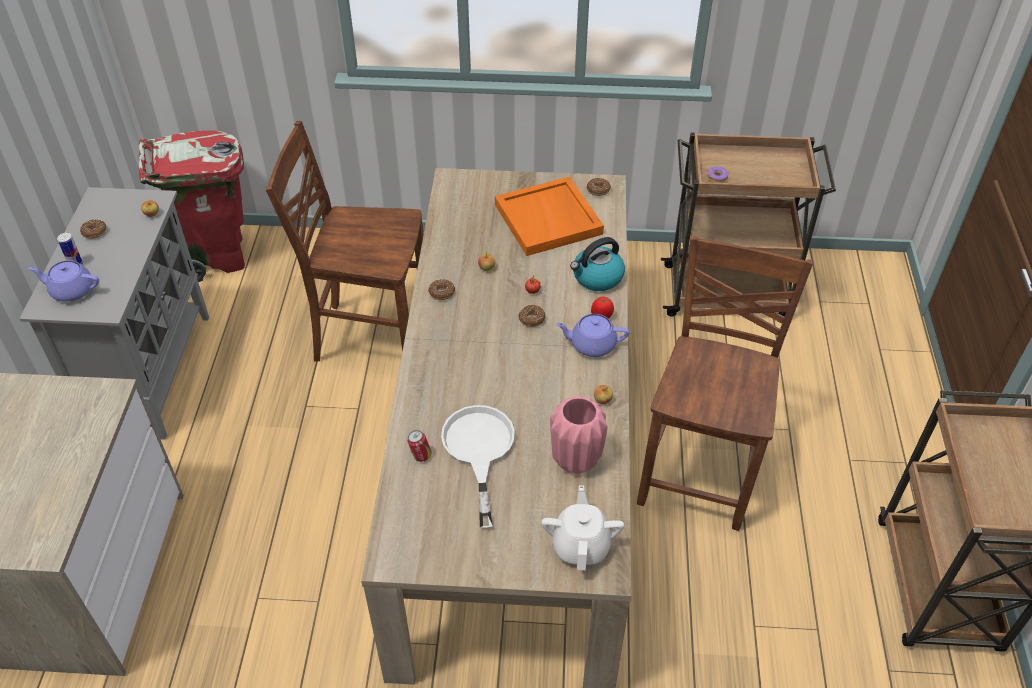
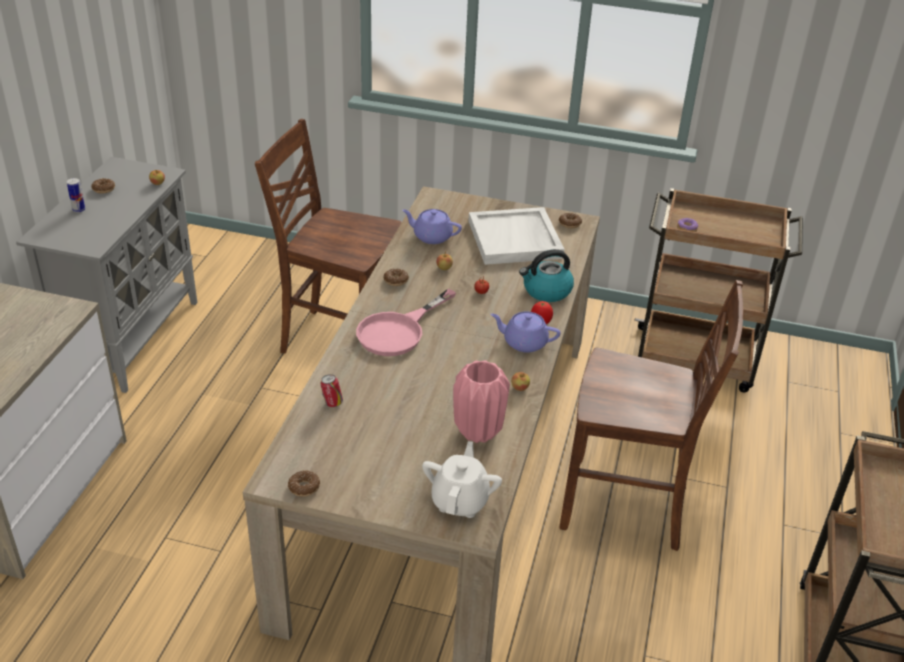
camera: 10 degrees right, 10 degrees down
purple teapot [28,260,99,302] -> purple teapot moved to [402,209,462,244]
red trash can [139,131,245,282] -> none
white frying pan [441,405,515,529] -> none
orange tray [495,177,604,256] -> white tray [468,207,564,265]
donut [518,305,545,327] -> donut moved to [288,470,320,497]
brown chair [637,236,814,531] -> brown chair turned 75 degrees clockwise [559,280,743,551]
none -> pink frying pan [356,289,456,356]

